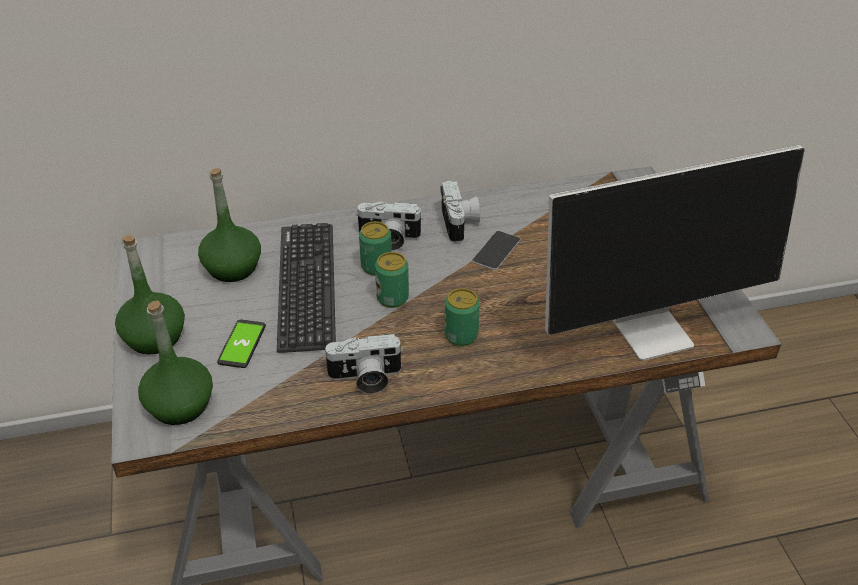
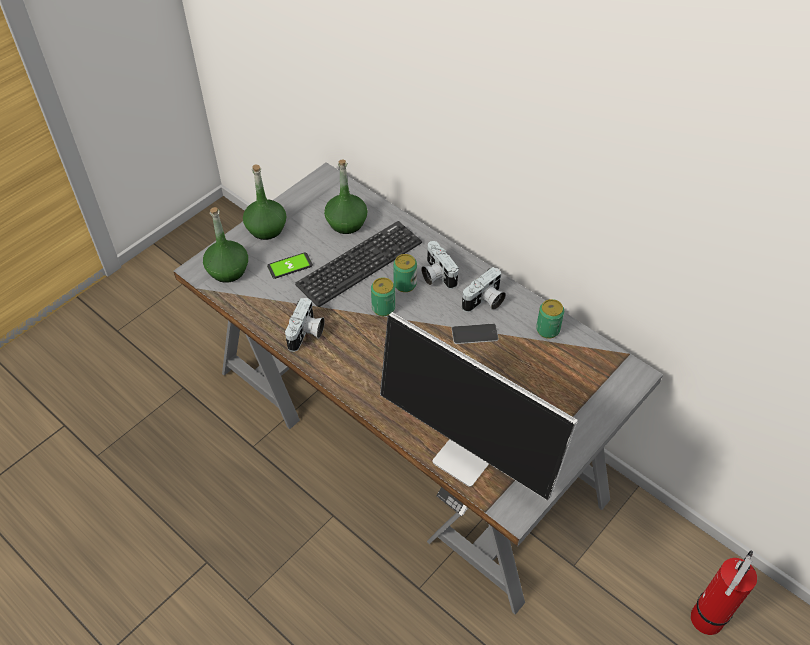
camera: 55 degrees right, 10 degrees up
camera [323,334,403,394] -> camera turned 120 degrees counterclockwise [285,297,325,352]
can [445,288,480,346] -> can moved to [536,299,564,339]
none -> fire extinguisher [691,551,757,635]

